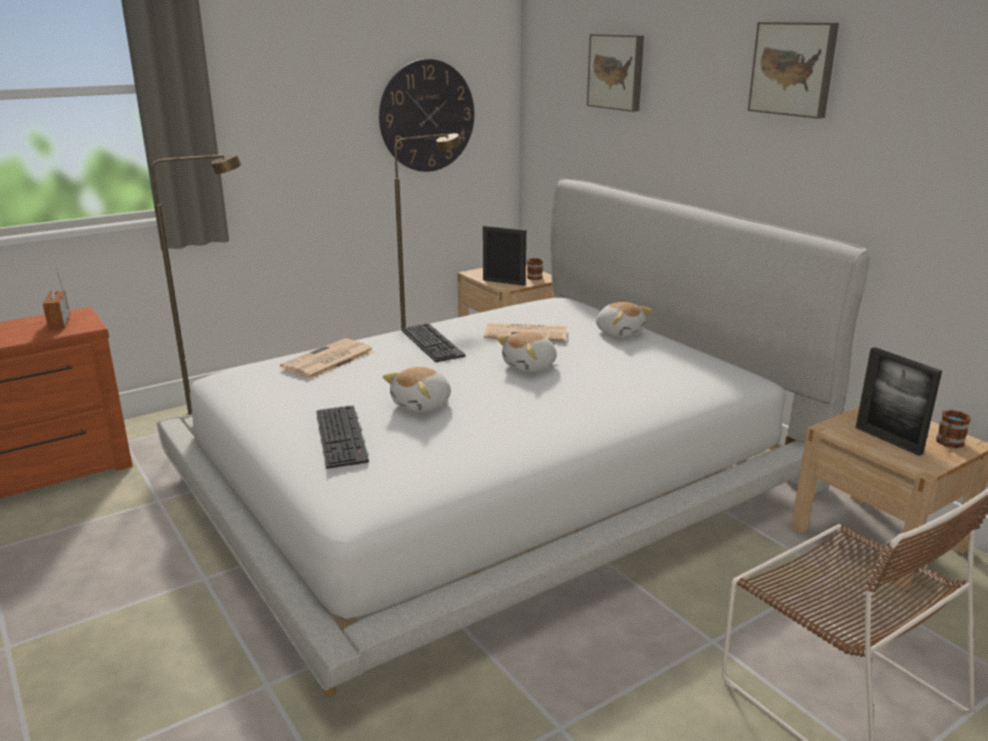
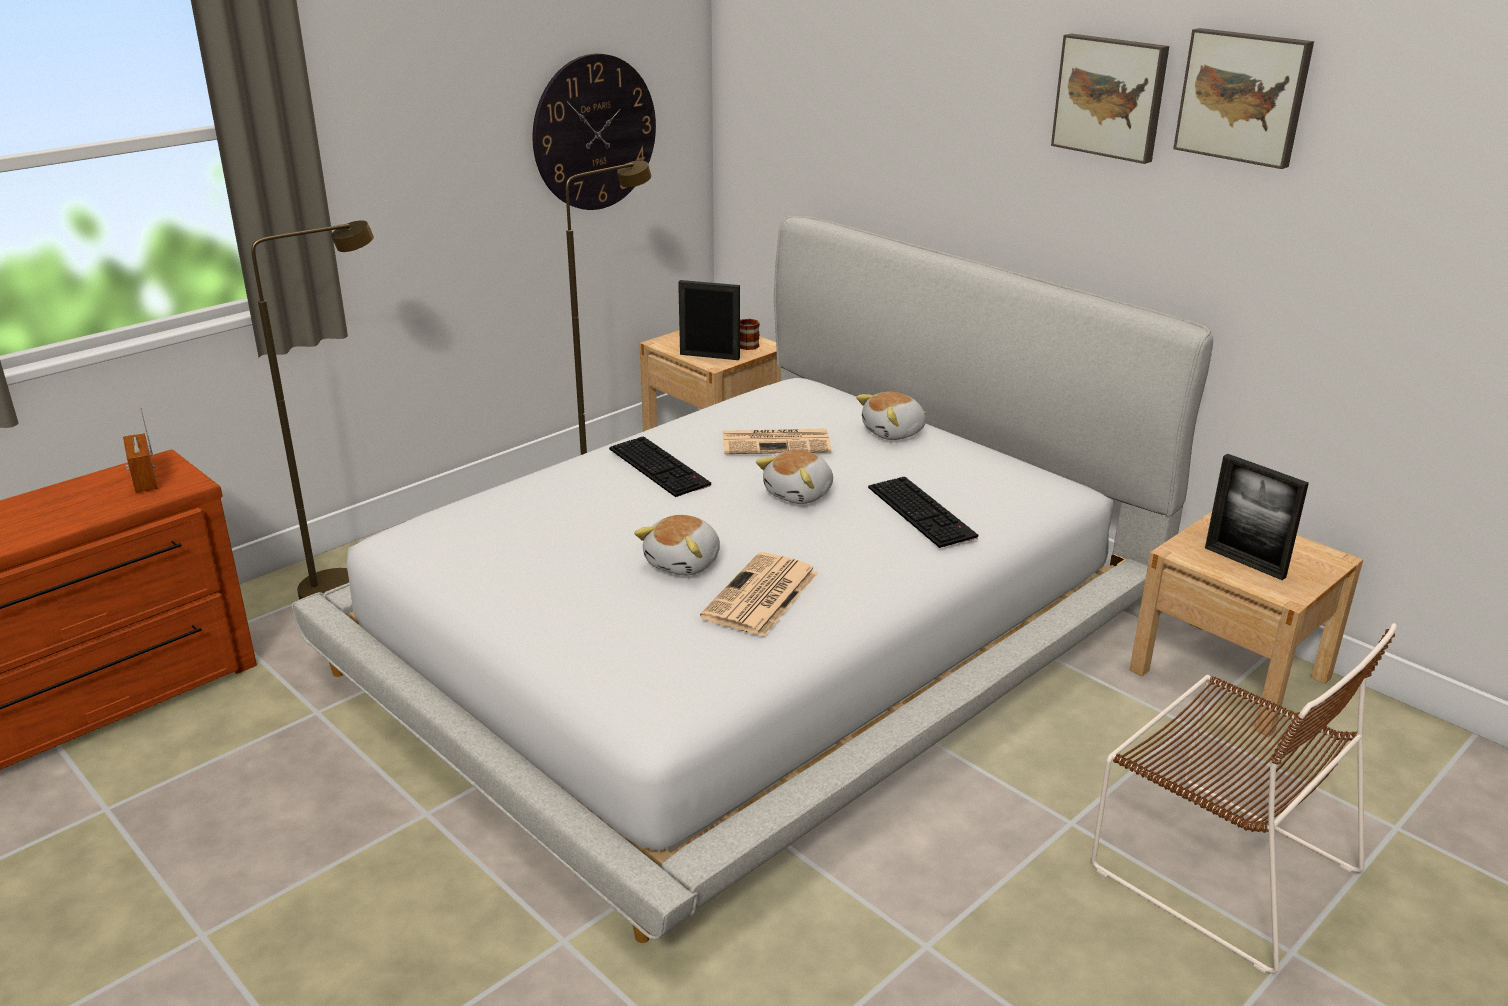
camera: 10 degrees left, 5 degrees up
newspaper [280,338,375,379] -> newspaper moved to [700,552,818,637]
keyboard [316,405,369,469] -> keyboard moved to [868,477,978,548]
picture [587,34,644,112] -> picture moved to [1173,28,1314,169]
plush toy [596,302,652,338] -> plush toy turned 105 degrees clockwise [856,392,926,440]
mug [936,410,971,448] -> none

